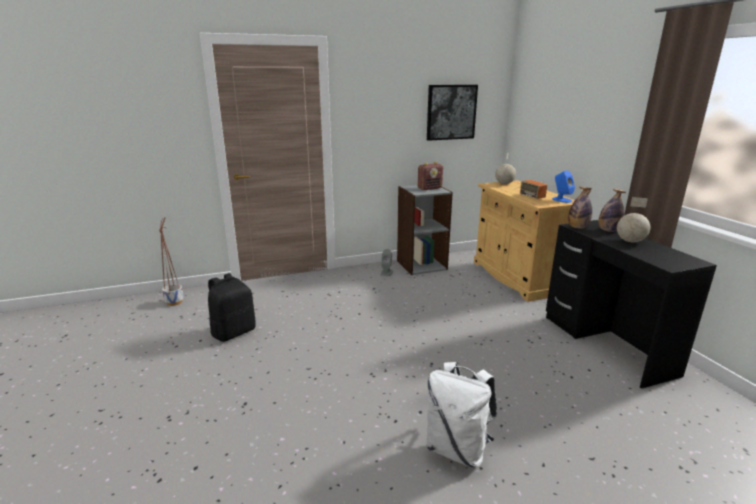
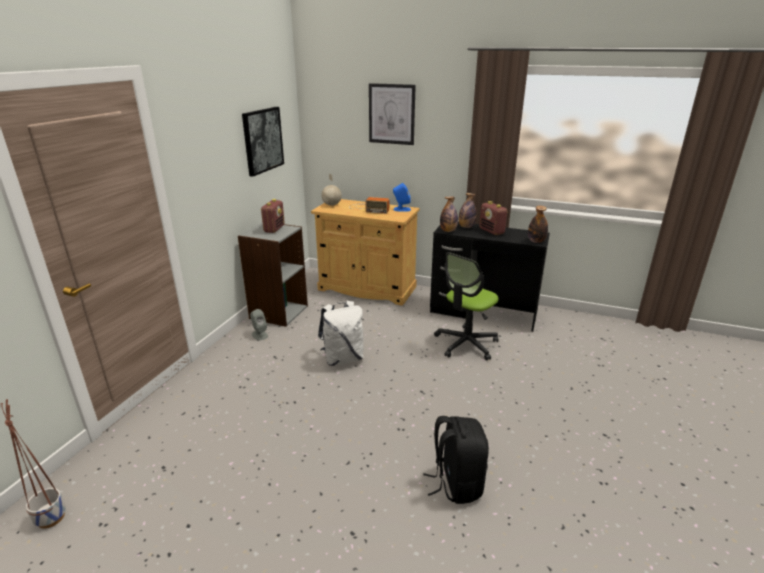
camera: 50 degrees left, 5 degrees up
black backpack [208,273,256,342] -> black backpack moved to [423,416,489,504]
white backpack [427,362,497,467] -> white backpack moved to [318,301,364,366]
globe [617,197,650,243] -> radio [479,201,508,235]
none -> picture [369,83,416,145]
none -> office chair [434,252,498,360]
none -> bottle [528,205,548,243]

